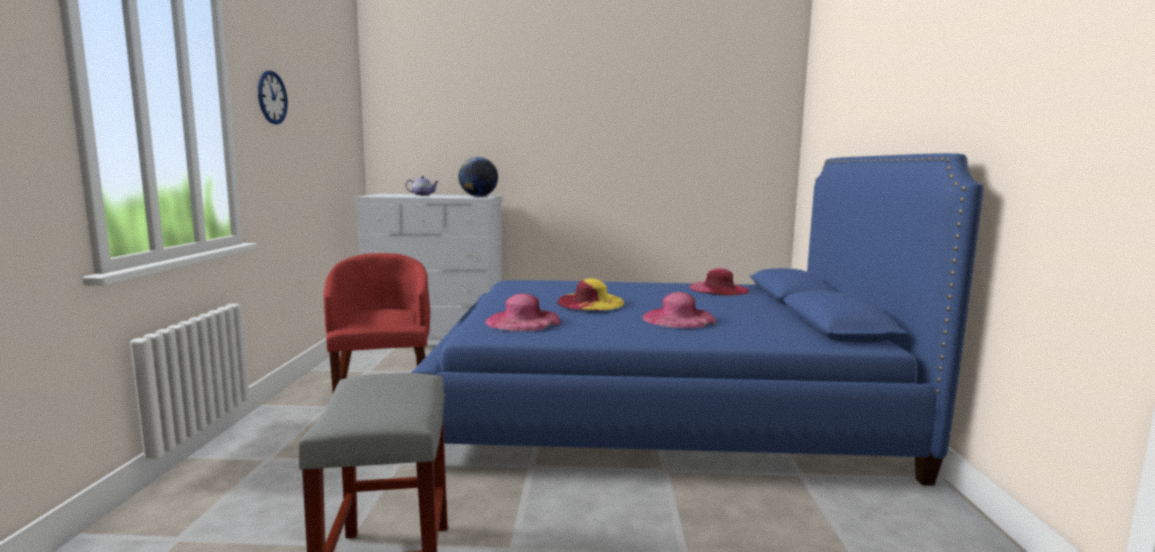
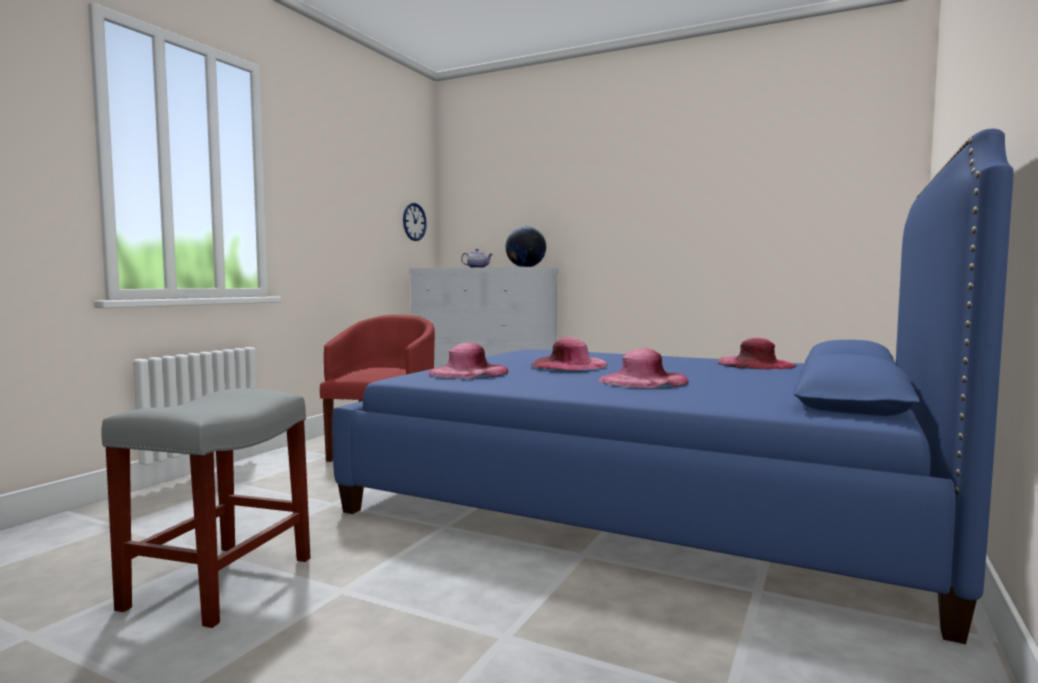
camera: 25 degrees right, 5 degrees down
wall clock [258,71,288,125] -> wall clock moved to [403,203,427,241]
yellow hat [557,279,624,311] -> pink hat [531,337,608,370]

